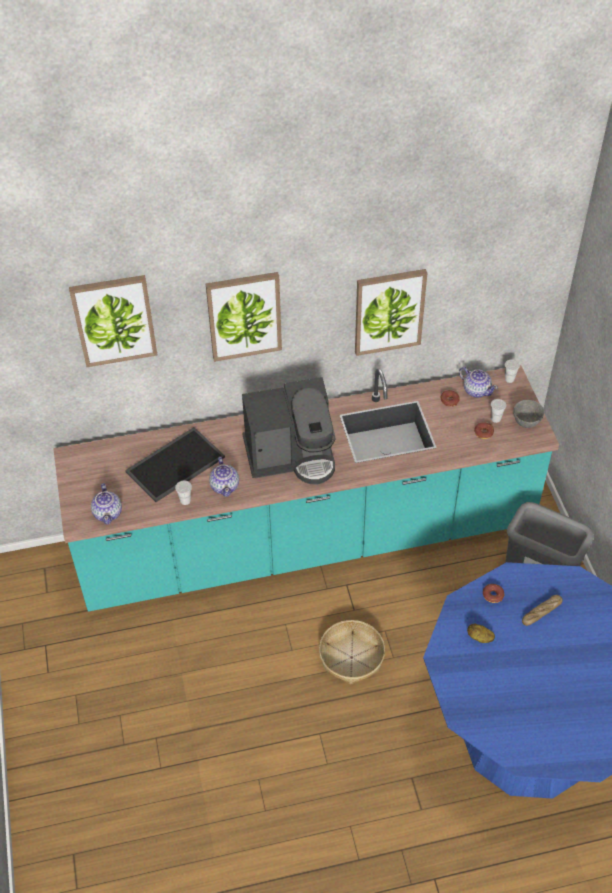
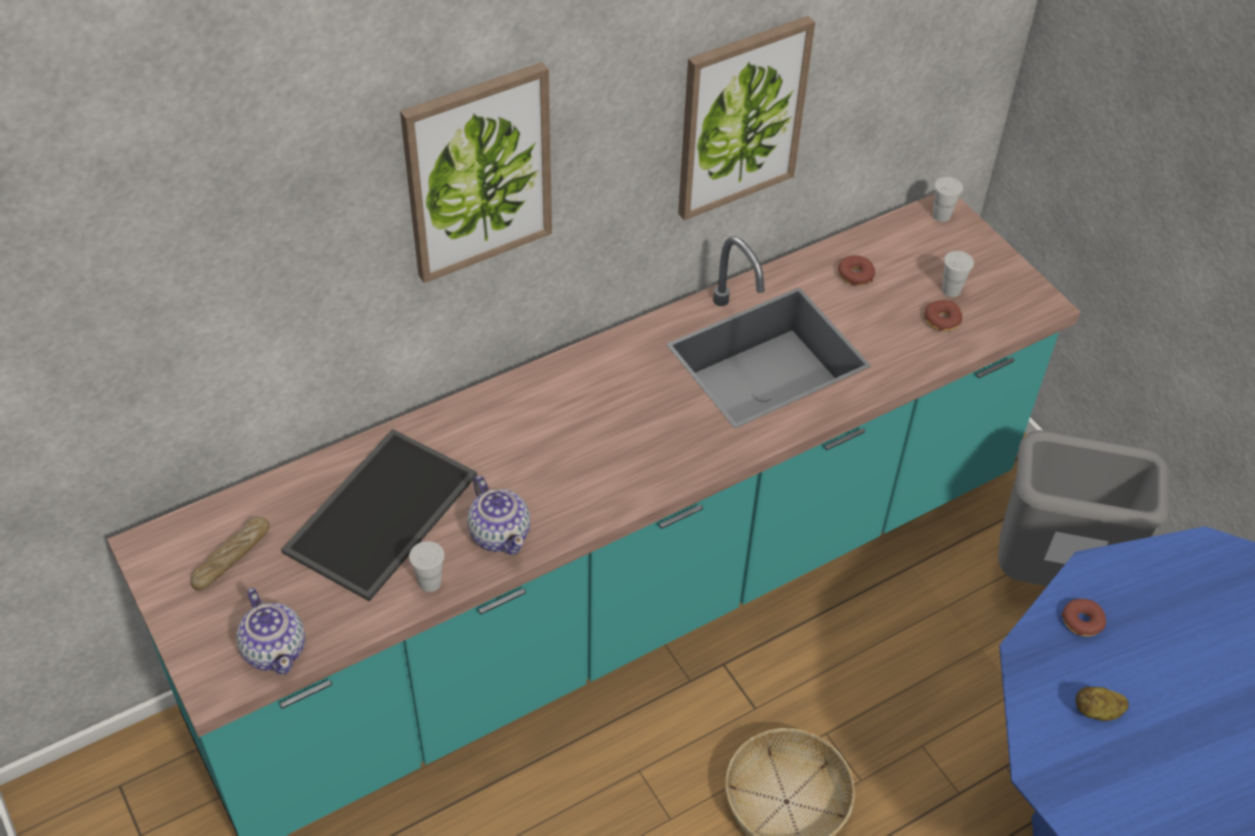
camera: 20 degrees left, 0 degrees up
picture [69,275,157,367] -> none
coffee machine [242,377,336,485] -> none
teapot [459,367,498,398] -> none
grey bowl [513,400,544,428] -> none
bread [522,595,563,626] -> bread moved to [190,517,269,591]

